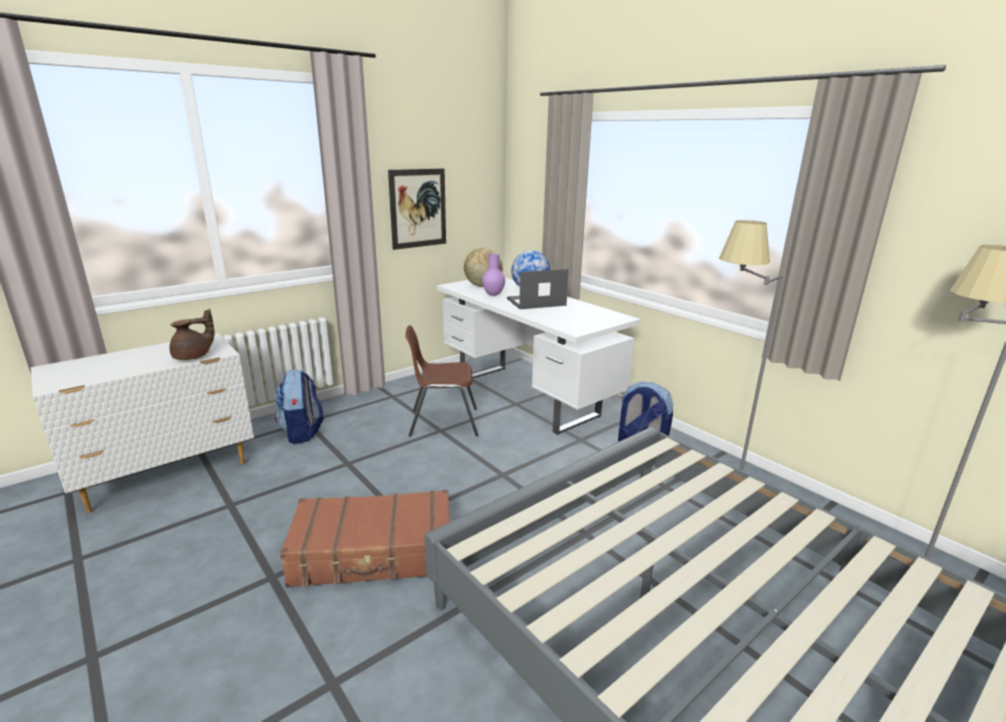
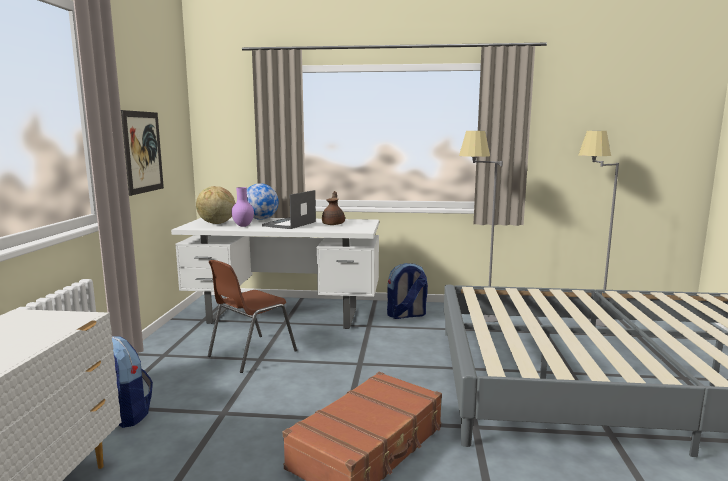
camera: 45 degrees left, 10 degrees down
brown teapot [170,309,215,360] -> brown teapot moved to [322,191,345,225]

